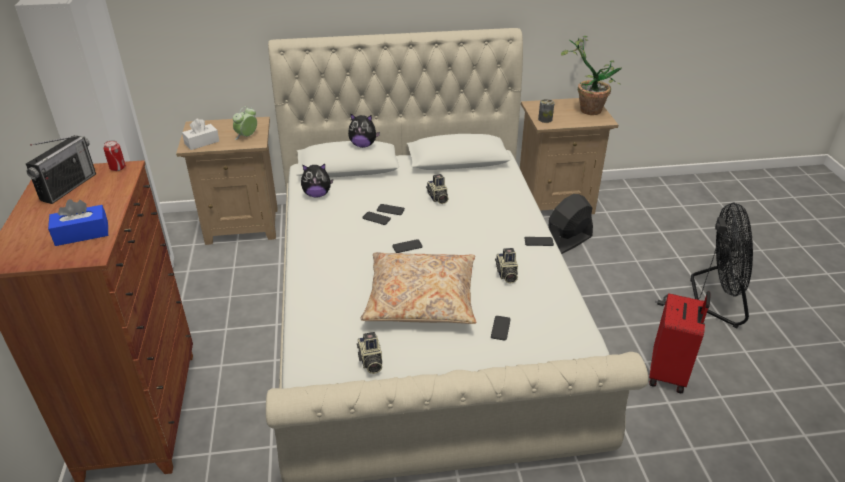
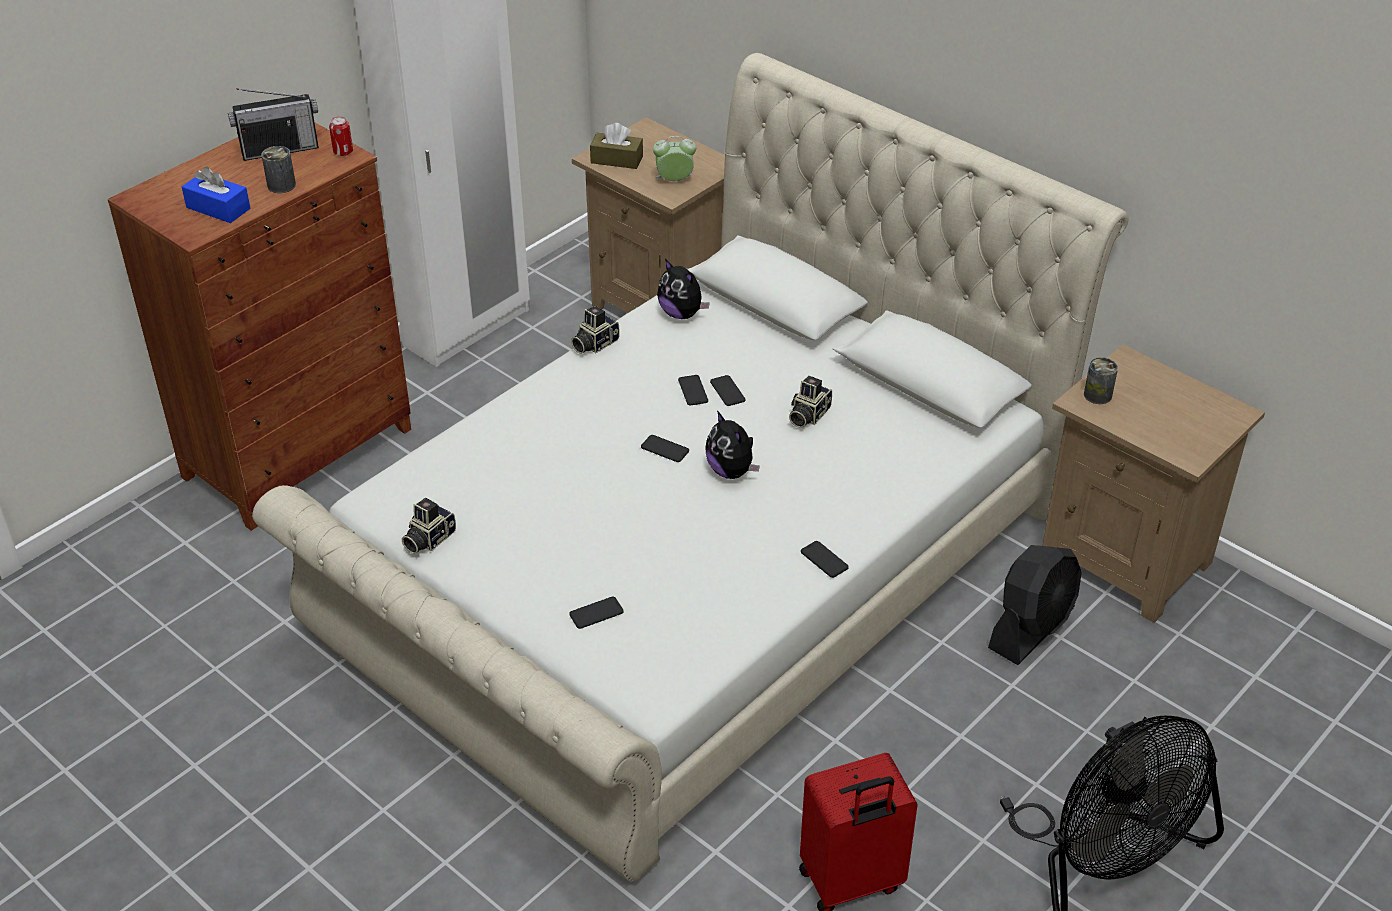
camera: 50 degrees right, 5 degrees up
white tissue box [182,118,219,150] -> brown tissue box [590,123,643,169]
plush toy [348,114,380,148] -> plush toy moved to [705,410,760,479]
beige pillow [360,252,476,324] -> none
camera [495,248,518,284] -> camera moved to [571,305,620,354]
black fan [549,194,593,254] -> black fan turned 120 degrees clockwise [988,545,1082,665]
potted plant [561,36,622,115] -> none
none -> can [261,146,296,193]

